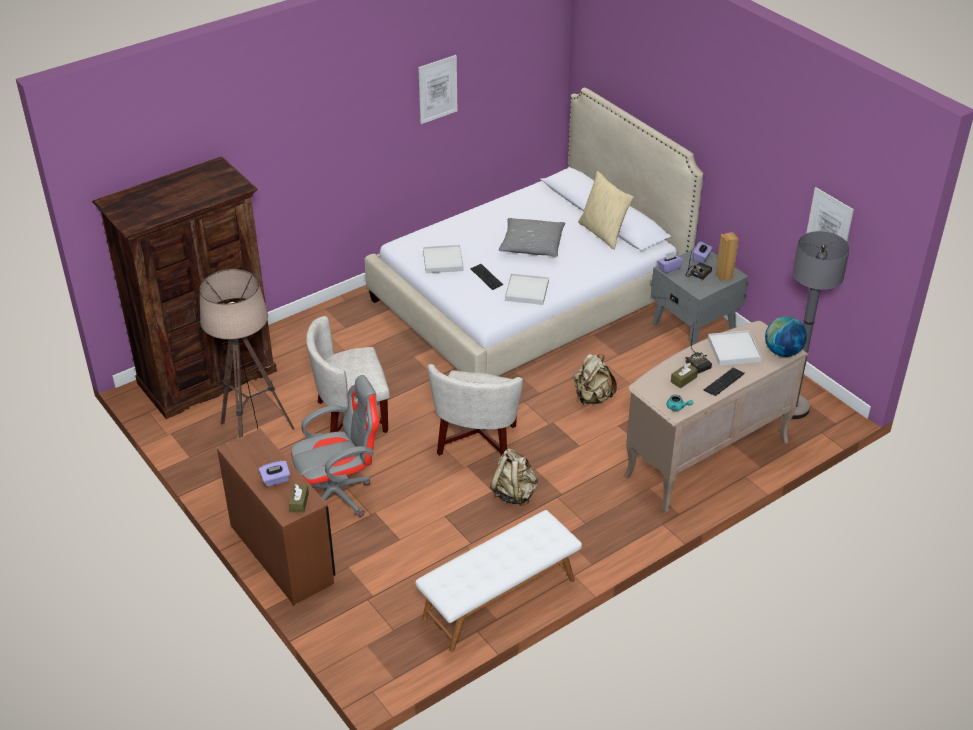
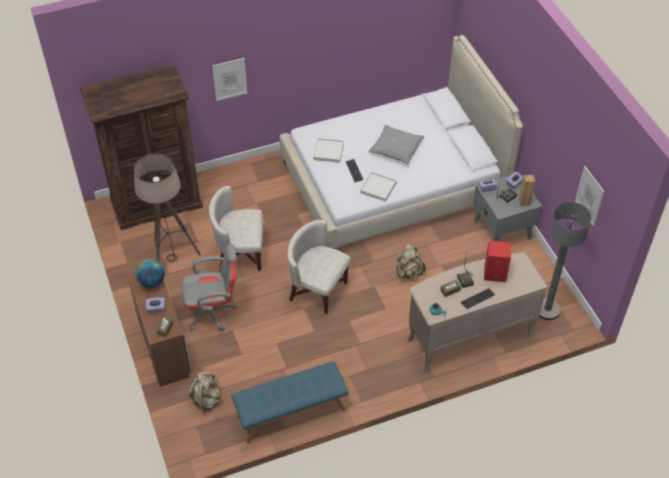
camera: 15 degrees right, 10 degrees up
white bench [416,510,582,652] -> blue bench [231,361,349,444]
picture [418,55,457,124] -> picture moved to [212,58,247,101]
white armchair [428,364,523,456] -> white armchair turned 90 degrees clockwise [287,220,351,314]
beige backpack [490,449,538,506] -> beige backpack moved to [188,372,220,413]
beige pillow [578,171,634,250] -> none
white tray [708,330,762,366] -> red speaker [484,241,511,282]
globe [765,316,807,357] -> globe moved to [135,259,165,288]

